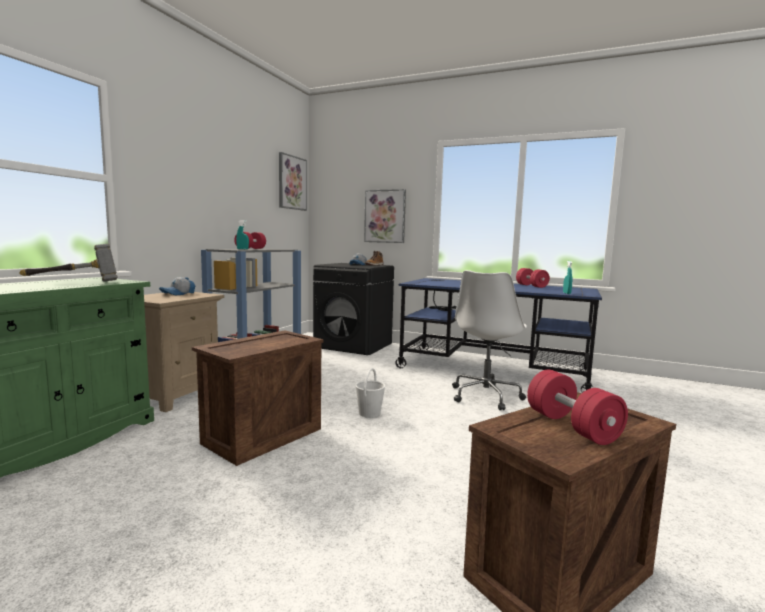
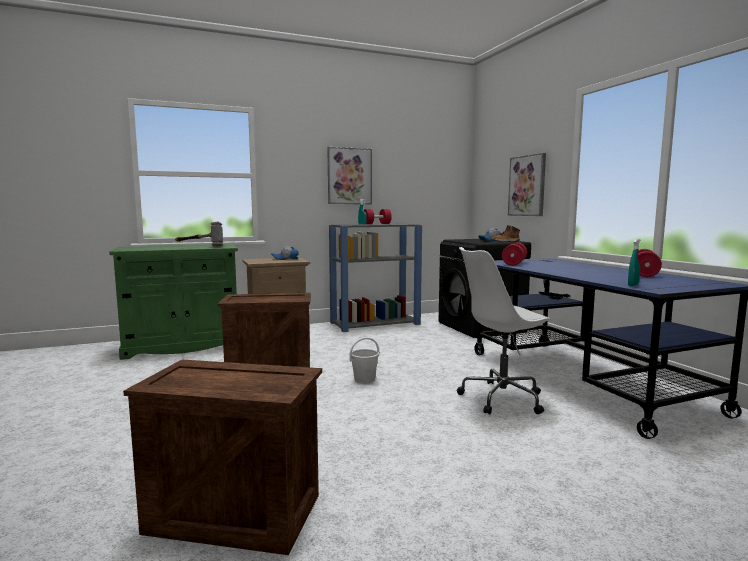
camera: 45 degrees right, 0 degrees up
picture [279,152,307,211] -> picture moved to [327,147,372,204]
red dumbbell [527,370,628,445] -> red dumbbell moved to [502,242,527,266]

